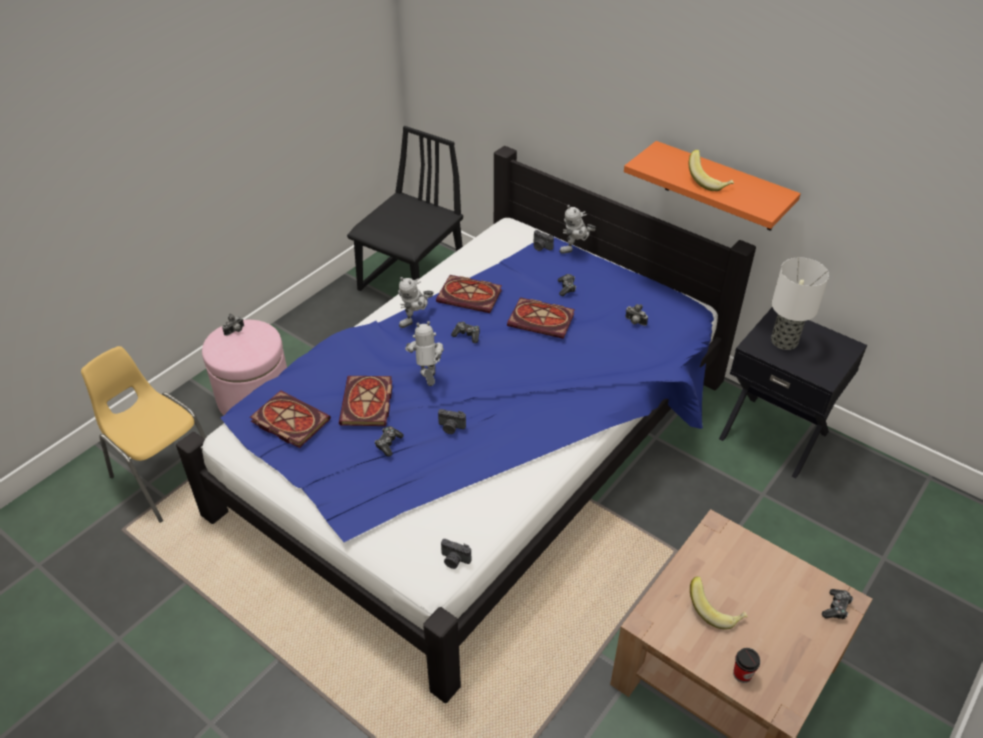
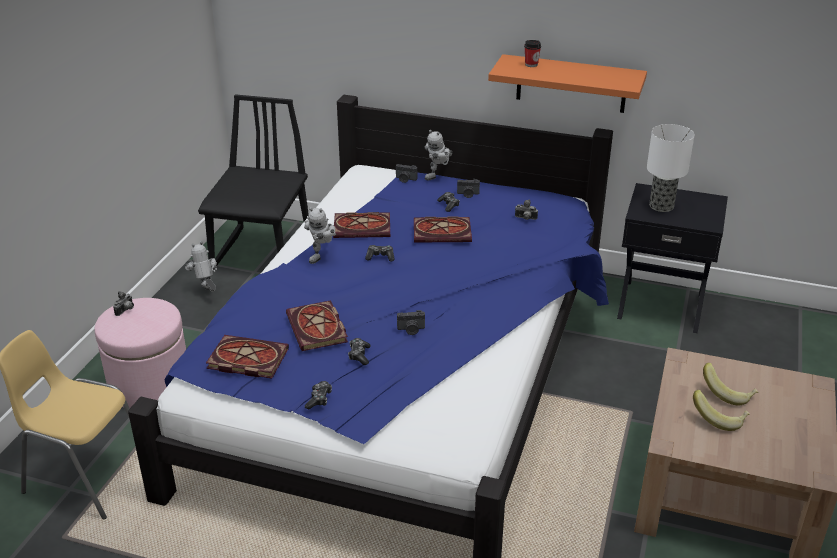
camera: 20 degrees left, 10 degrees down
toy robot [405,321,444,386] -> toy robot moved to [185,241,217,292]
camera [441,539,471,569] -> camera moved to [457,179,480,198]
banana [688,150,734,191] -> banana moved to [703,363,758,405]
cup [733,648,760,683] -> cup moved to [524,40,541,67]
game controller [822,589,853,619] -> game controller moved to [305,381,332,409]

